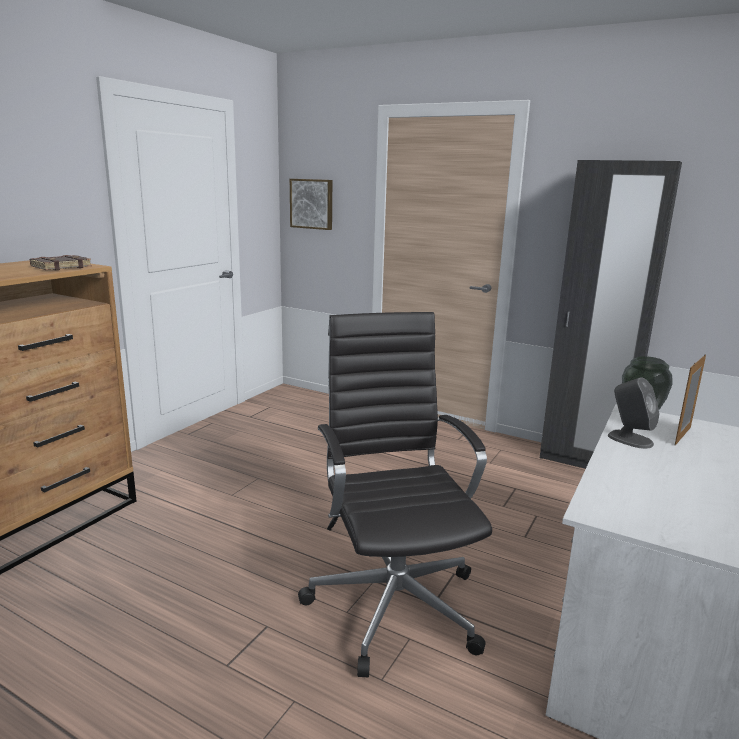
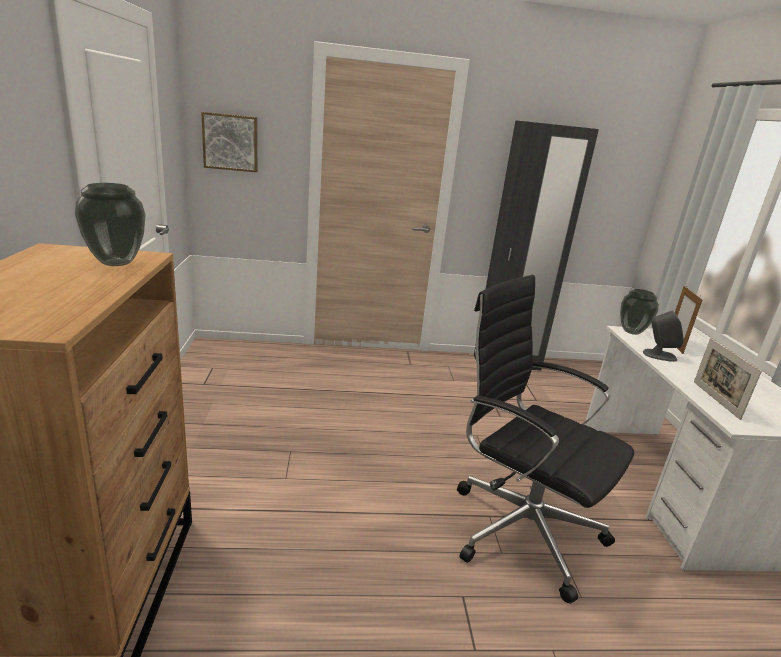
camera: 35 degrees left, 5 degrees up
brown book [30,255,92,270] -> vase [75,183,146,266]
none -> picture frame [694,338,762,420]

